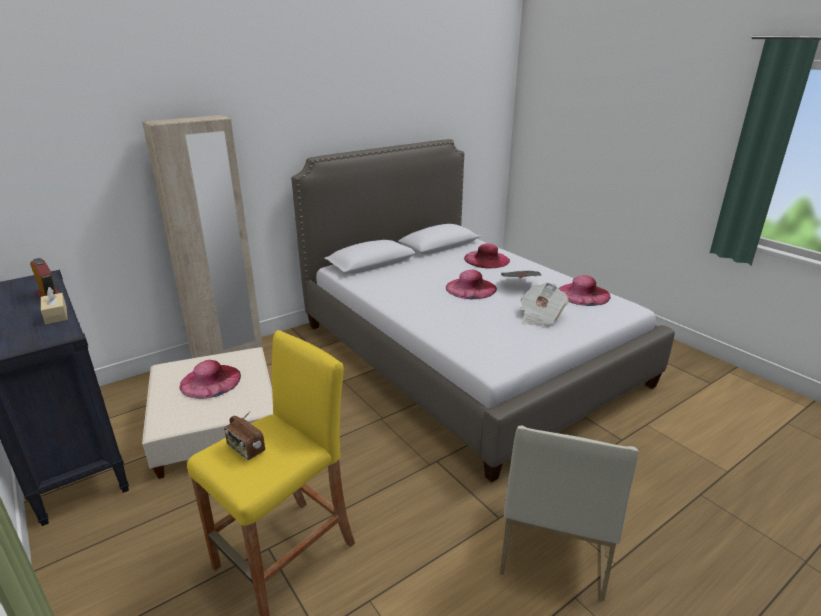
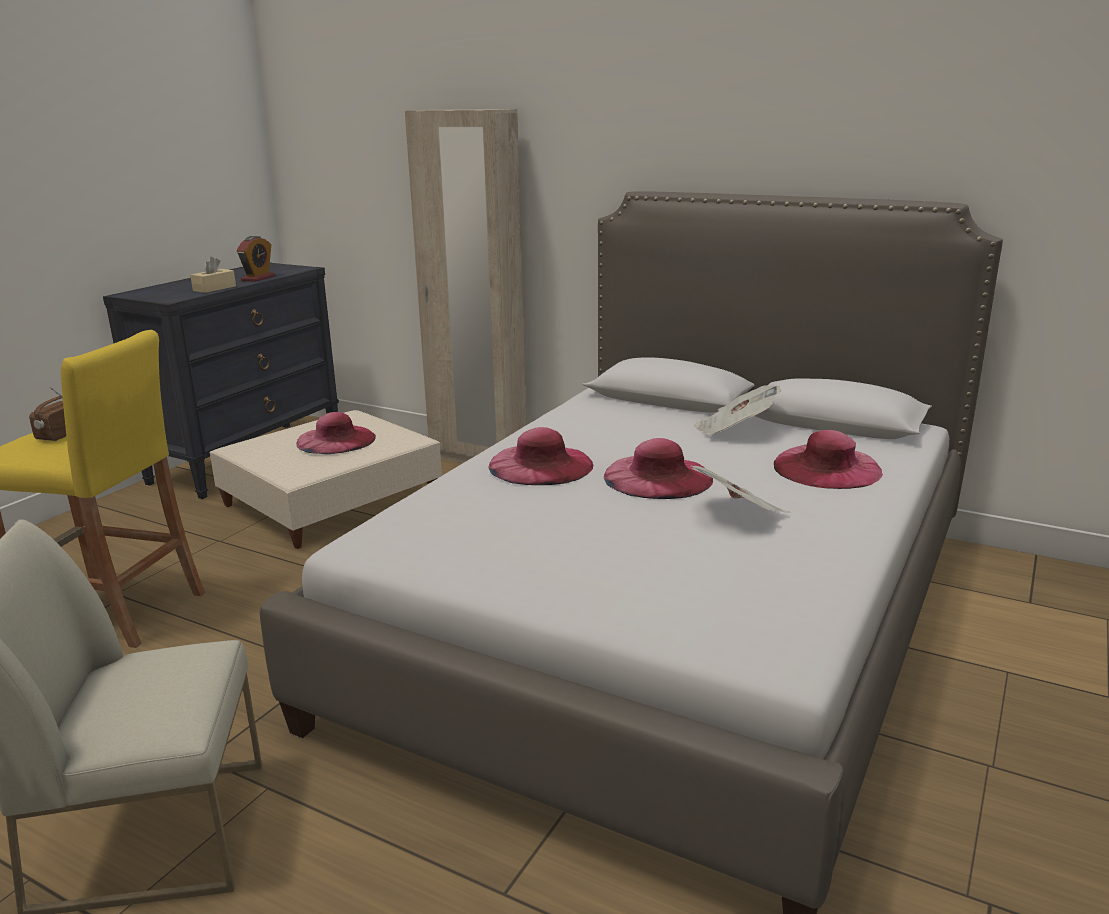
camera: 65 degrees right, 5 degrees down
newspaper [520,283,568,325] -> newspaper moved to [694,385,781,436]
pink hat [558,275,610,306] -> pink hat moved to [489,427,593,485]

